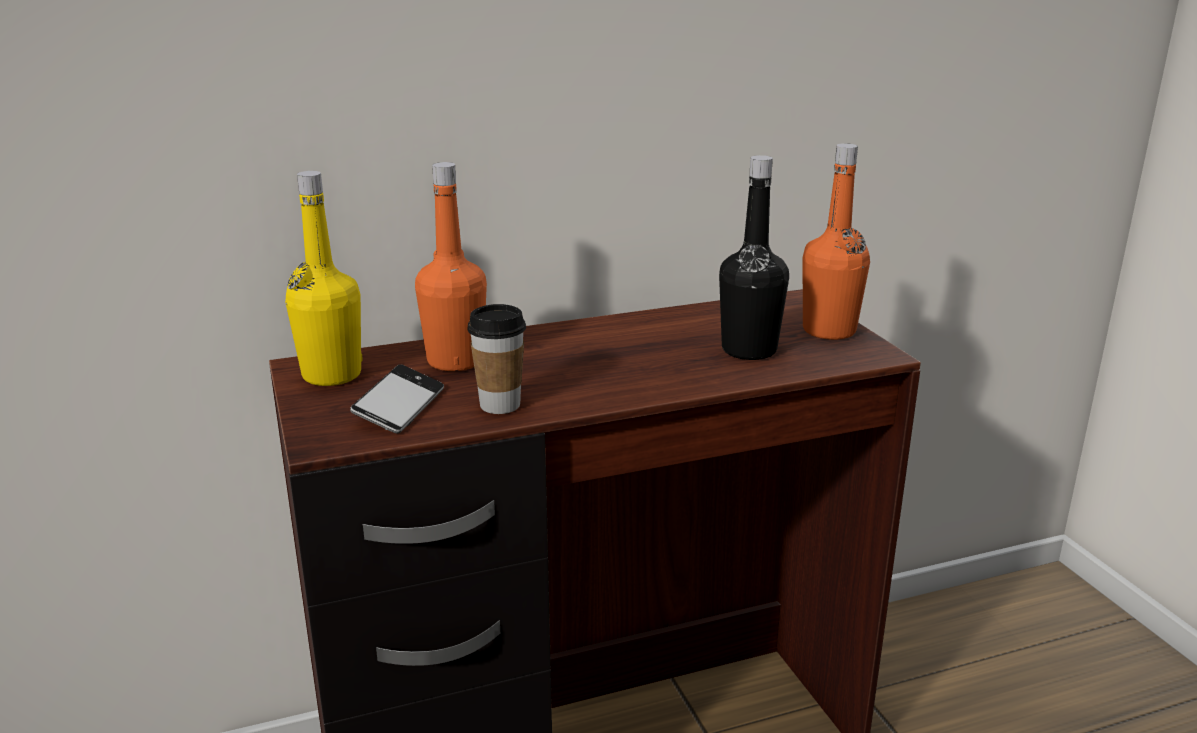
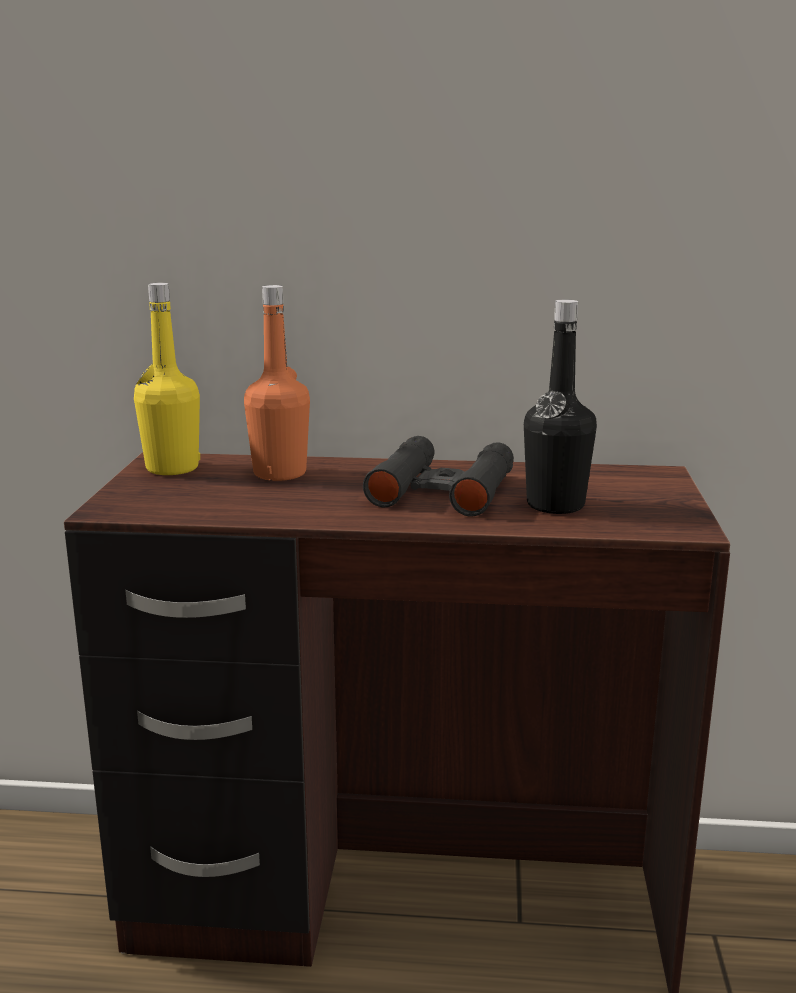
camera: 25 degrees right, 5 degrees down
phone [350,364,444,433] -> none
cup [467,304,526,414] -> none
orange bottle [803,143,870,340] -> none
none -> black binoculars [363,436,514,516]

